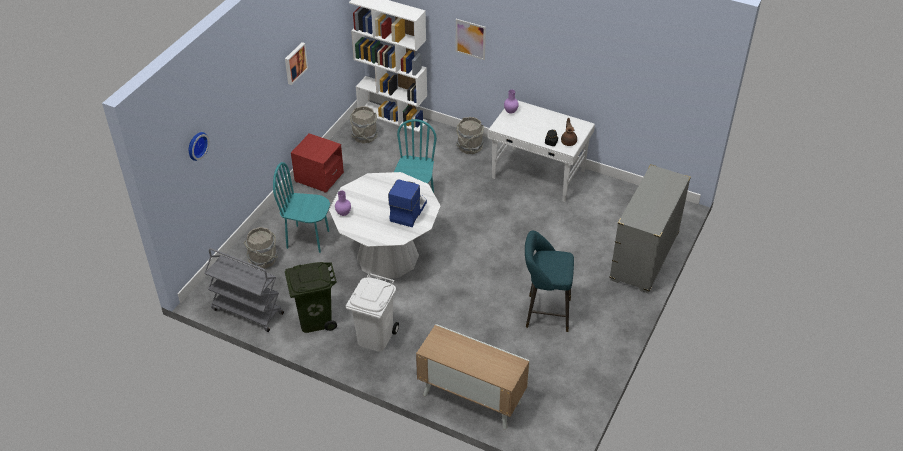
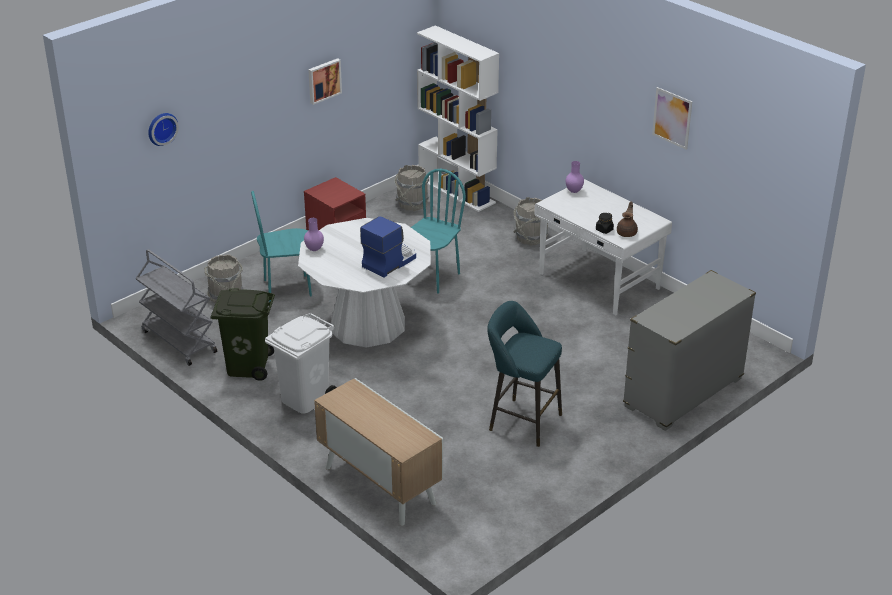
camera: 20 degrees right, 10 degrees down
turquoise chair [273,162,330,253] -> turquoise chair turned 45 degrees counterclockwise [251,191,312,302]
picture [456,19,486,60] -> picture moved to [652,87,692,150]

